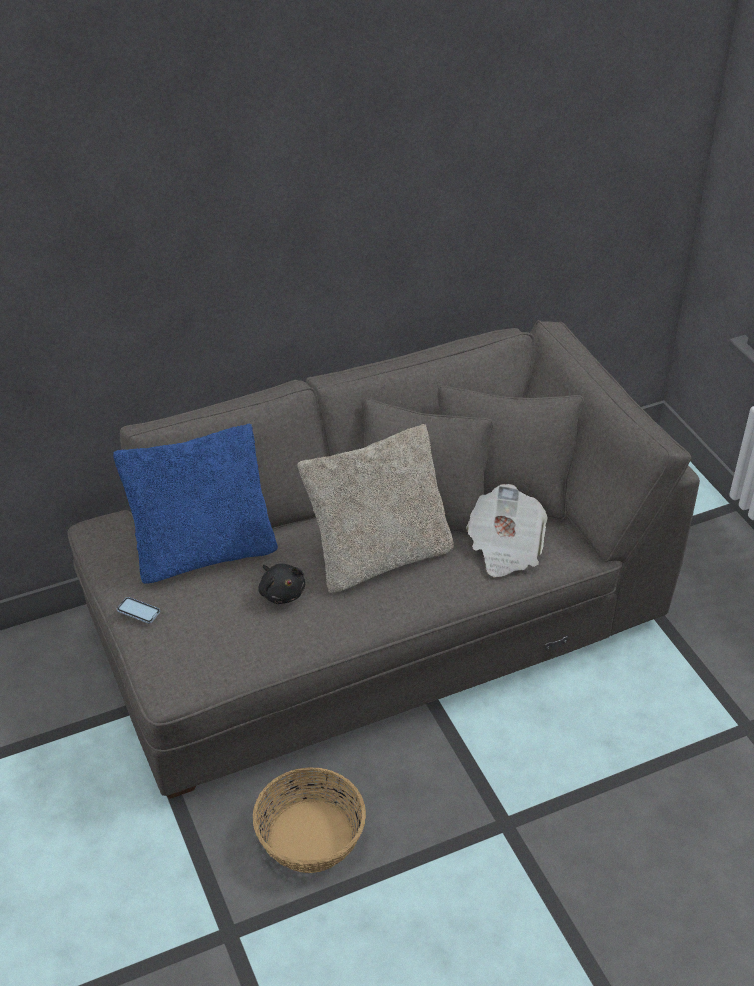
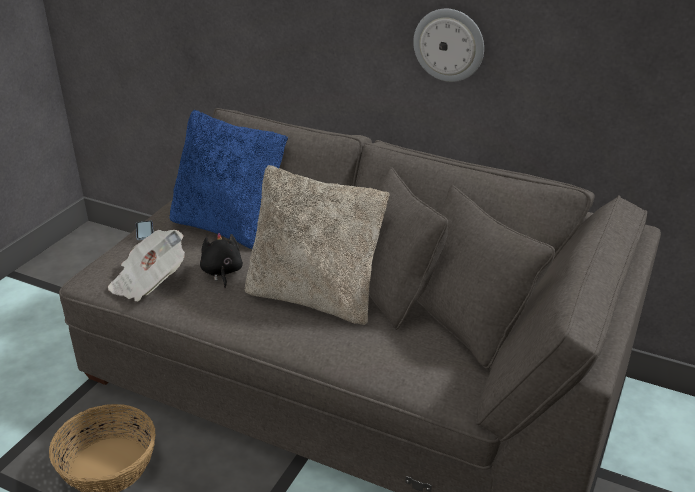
camera: 50 degrees right, 10 degrees down
black plush toy [258,564,305,604] -> black plush toy turned 150 degrees clockwise [200,233,243,289]
newspaper [466,484,548,577] -> newspaper moved to [108,230,185,301]
none -> wall clock [413,9,484,82]

